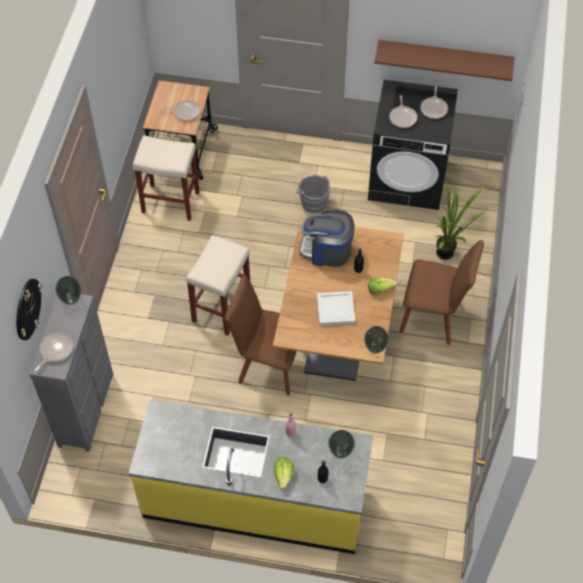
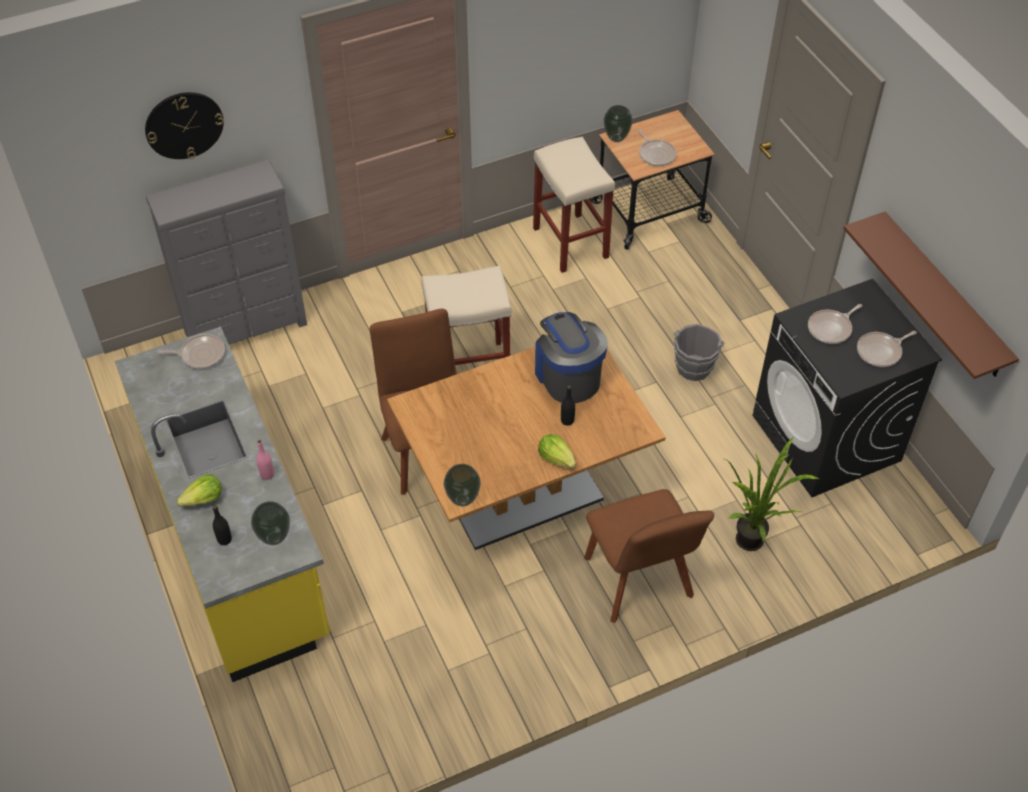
camera: 55 degrees right, 5 degrees down
frying pan [35,332,73,371] -> frying pan moved to [157,334,225,369]
vase [55,276,81,305] -> vase moved to [604,105,633,142]
white tray [317,291,355,326] -> none

